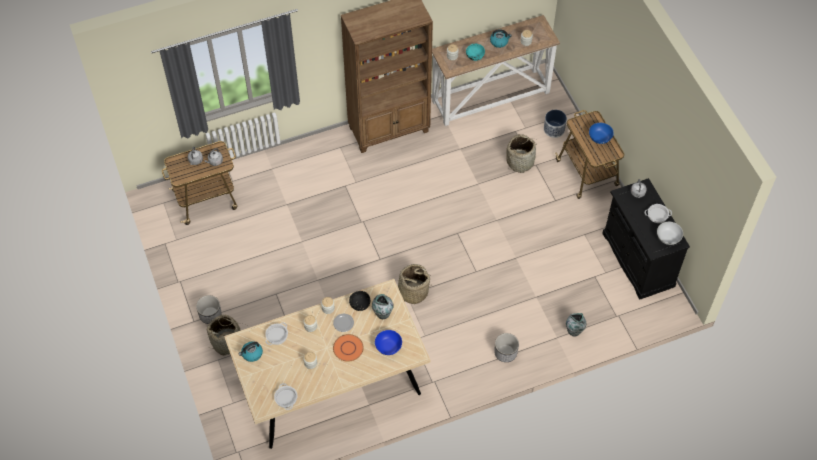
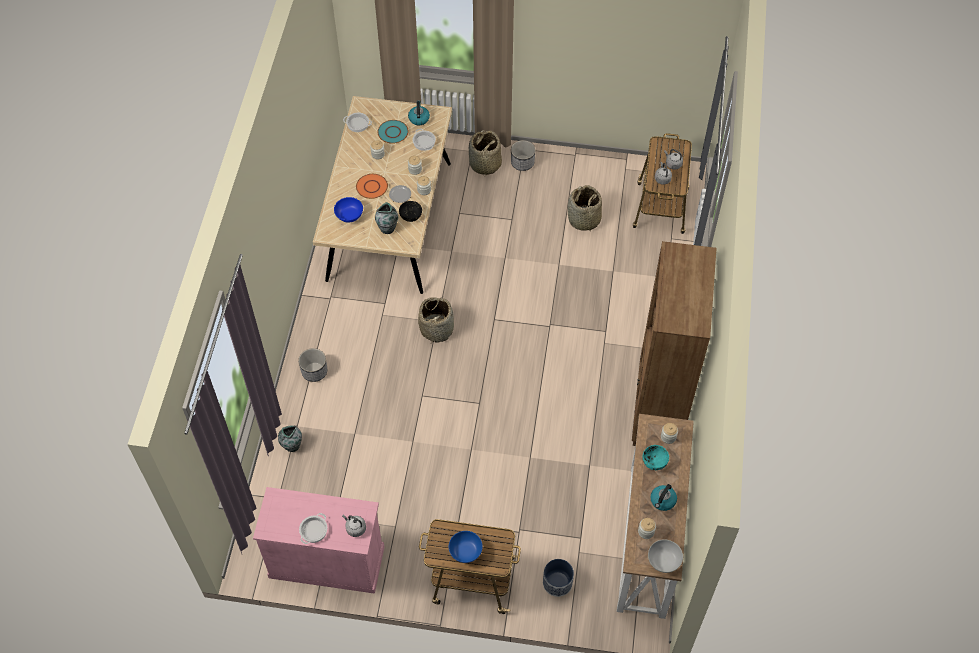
camera: 120 degrees right, 0 degrees up
basket [506,134,536,173] -> basket moved to [568,185,602,231]
black cabinet [602,178,690,300] -> pink cabinet [253,487,384,594]
white bowl [657,222,683,245] -> white bowl moved to [648,539,683,573]
none -> turquoise plate [377,120,409,144]

